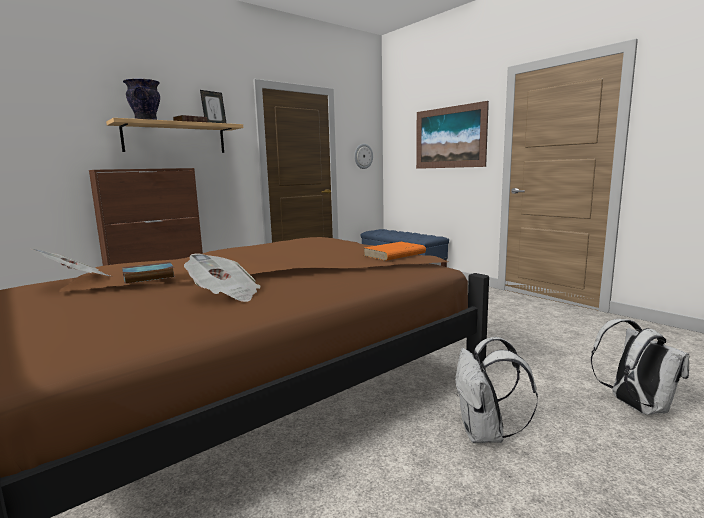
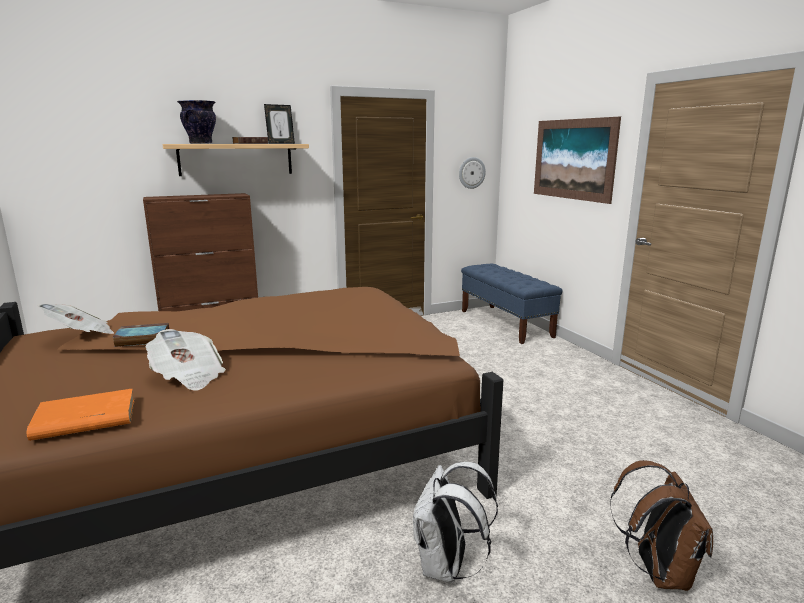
camera: 15 degrees right, 5 degrees up
orange book [364,242,426,261] -> orange book moved to [27,388,135,441]
white backpack [591,319,689,415] -> brown backpack [610,460,713,591]

